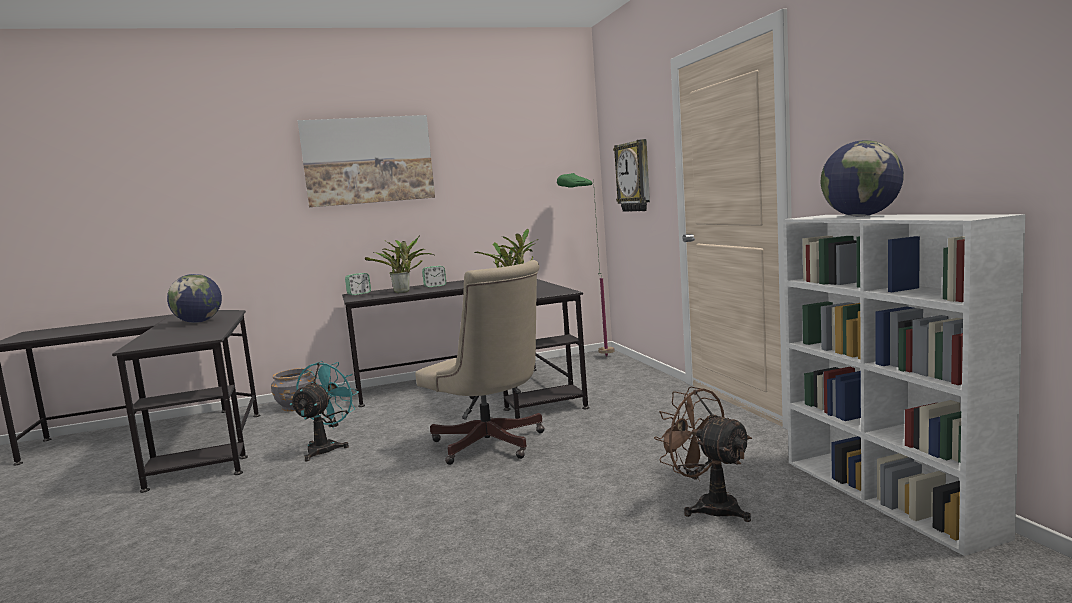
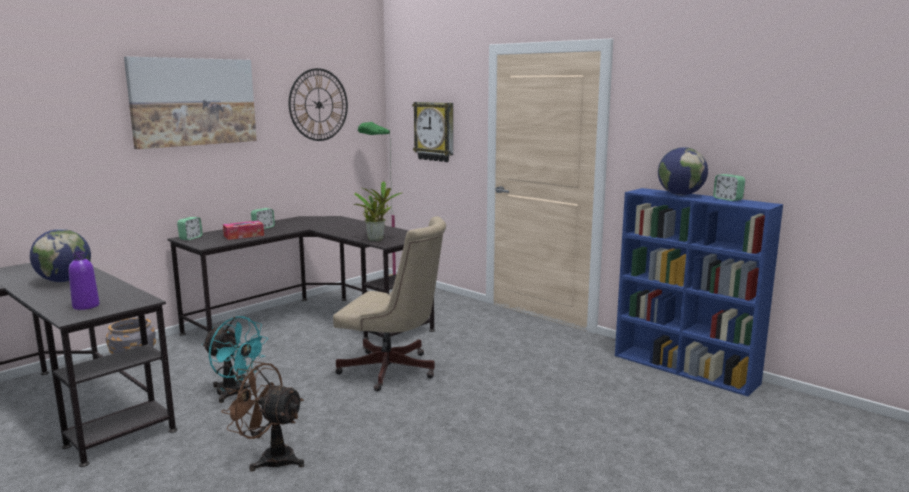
camera: 30 degrees left, 5 degrees up
turquoise fan [290,361,359,461] -> turquoise fan turned 135 degrees clockwise [202,316,268,403]
potted plant [365,235,434,293] -> tissue box [223,221,264,240]
brown fan [654,386,752,522] -> brown fan moved to [221,361,304,472]
white bookcase [783,214,1026,556] -> blue bookcase [615,188,783,397]
none -> purple bottle [69,251,99,310]
none -> wall clock [289,68,348,141]
none -> alarm clock [713,174,745,201]

